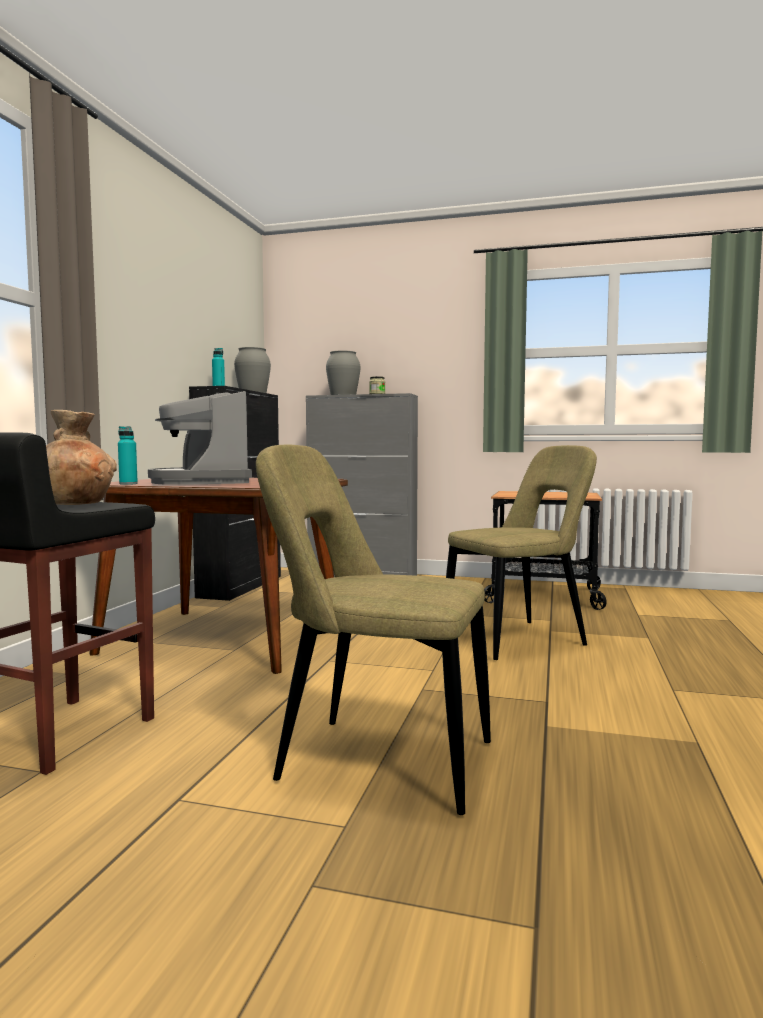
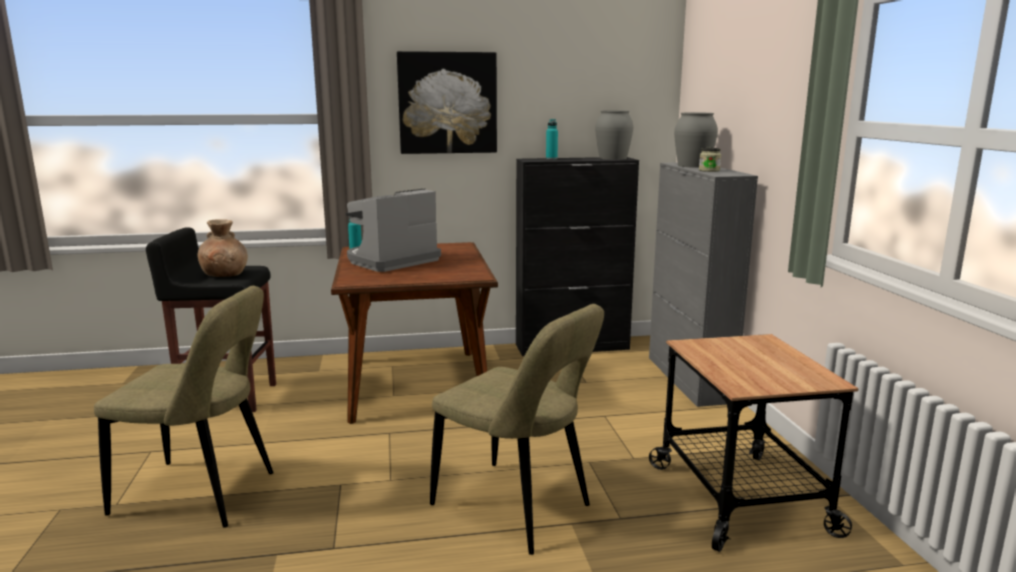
camera: 65 degrees right, 10 degrees up
beige chair [256,445,491,815] -> beige chair turned 105 degrees clockwise [94,286,274,528]
none -> picture [397,51,497,154]

